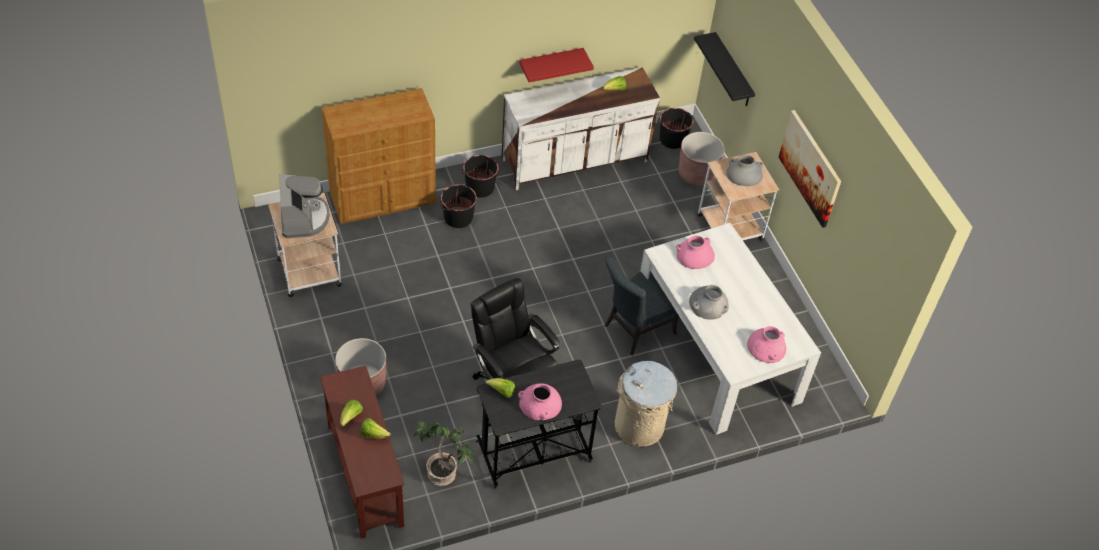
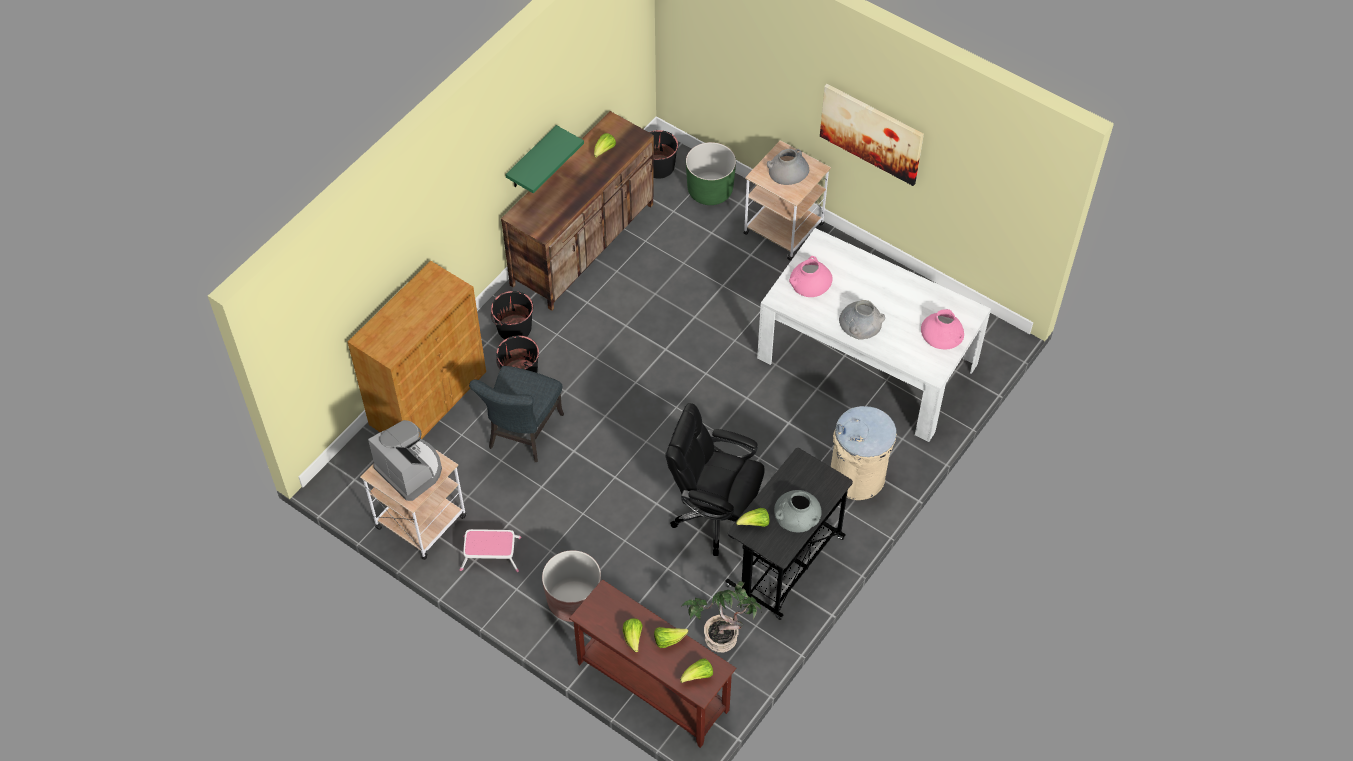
camera: 30 degrees left, 5 degrees up
white cabinet [501,67,660,190] -> brown cabinet [501,111,654,311]
pink vase [518,383,562,420] -> grey vase [774,490,821,532]
red shelf [519,48,594,82] -> green shelf [505,125,584,194]
grey chair [605,257,679,355] -> grey chair moved to [469,366,564,462]
brown planter [678,132,725,186] -> green planter [686,142,736,205]
black shelf [694,32,755,106] -> none
none -> pink step ladder [460,529,522,572]
none -> lettuce [680,658,713,683]

